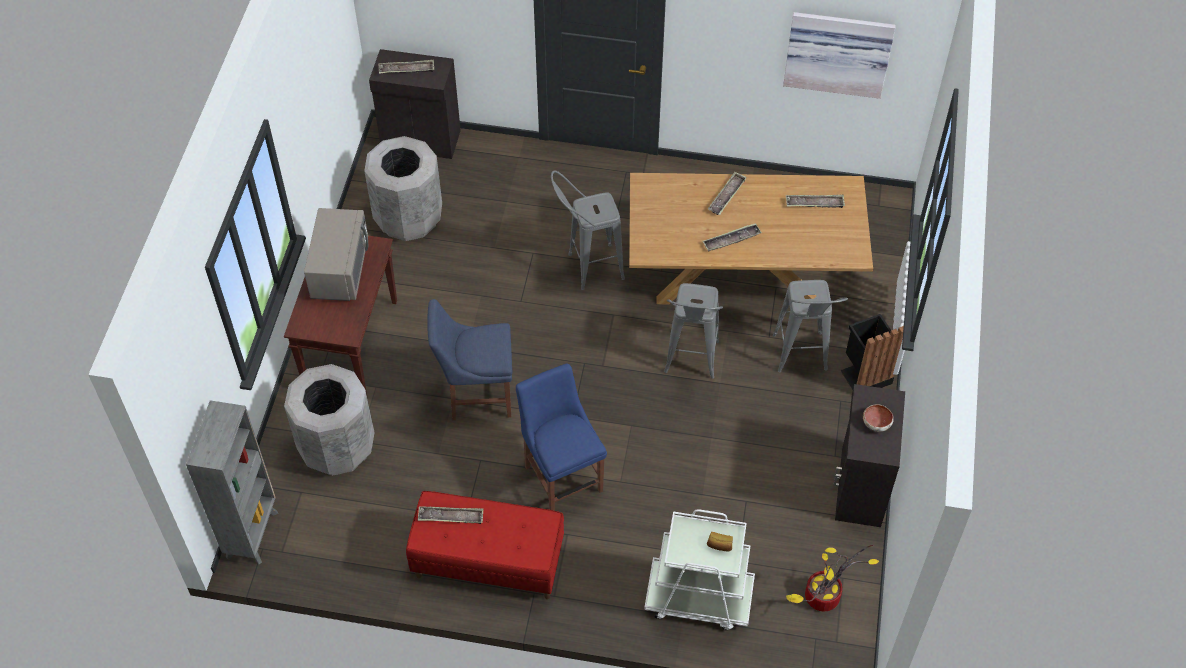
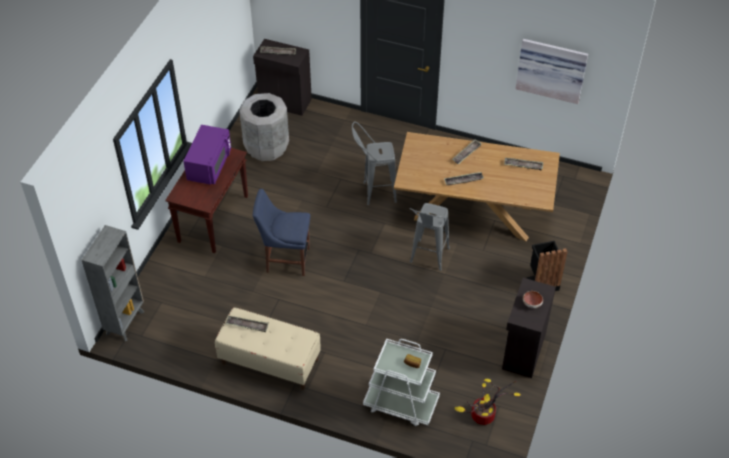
camera: 10 degrees right, 5 degrees down
grey trash can [284,364,375,476] -> none
grey microwave [304,208,368,301] -> purple microwave [183,125,231,185]
red bench [406,491,564,599] -> beige bench [215,307,321,390]
blue chair [516,364,607,511] -> none
grey stool [773,280,848,373] -> none

